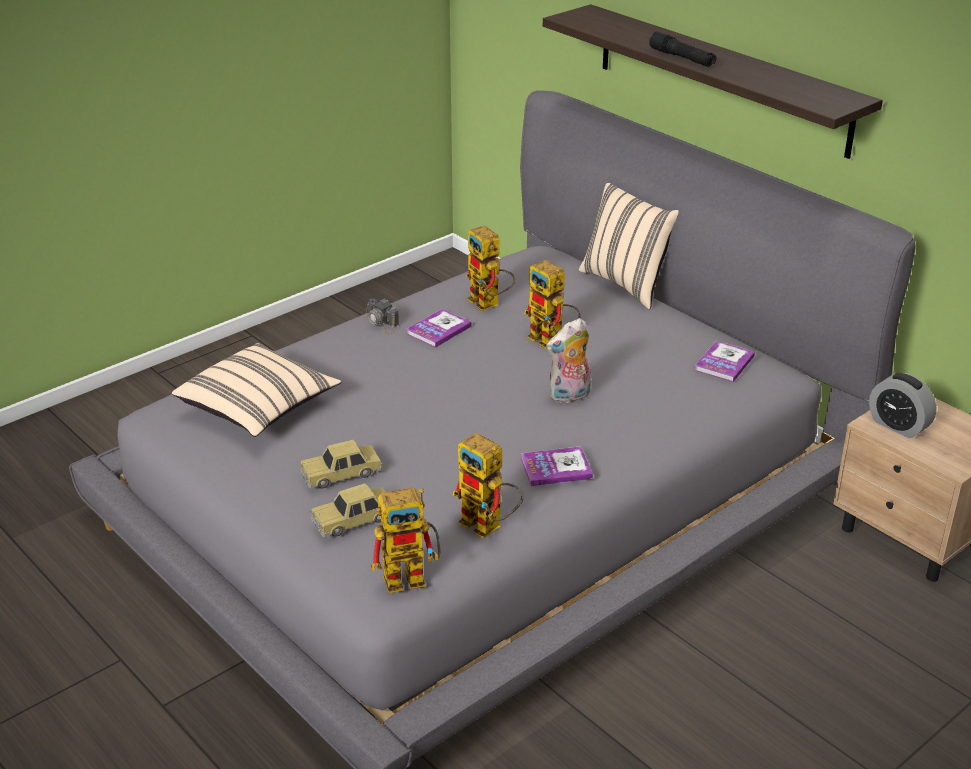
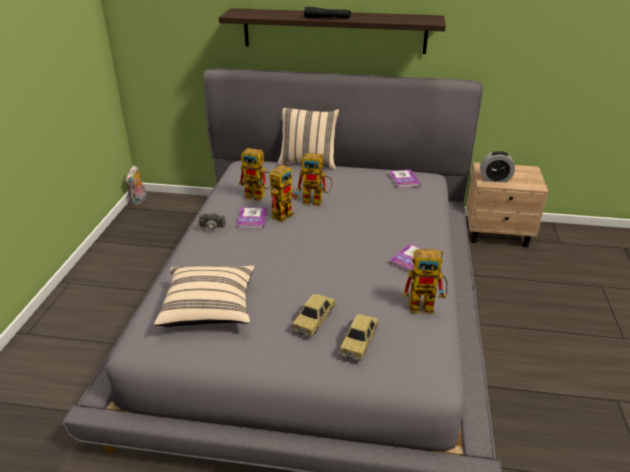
camera: 40 degrees left, 0 degrees up
toy robot [371,487,440,593] -> toy robot moved to [270,162,299,222]
plush toy [546,318,591,403] -> plush toy moved to [125,165,147,205]

